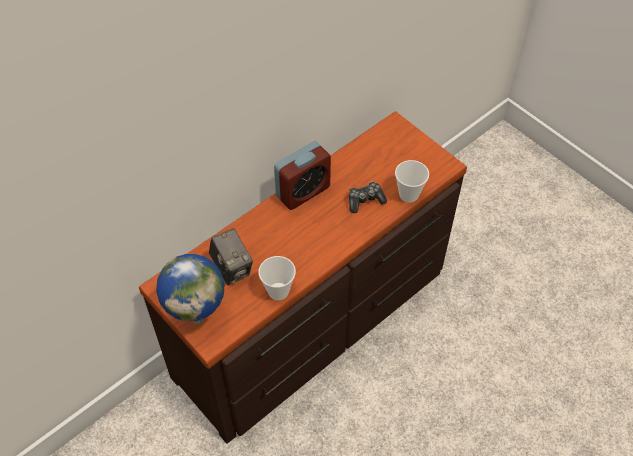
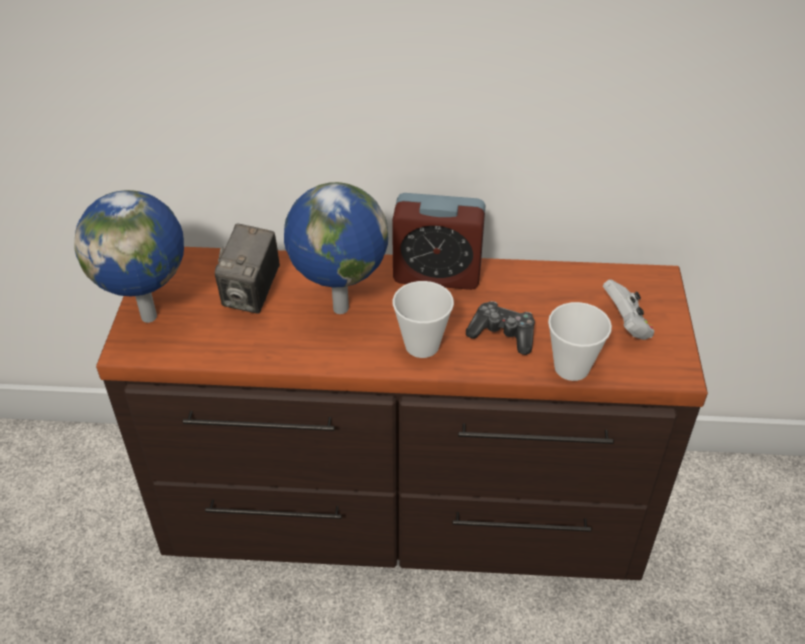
camera: 45 degrees right, 10 degrees down
cup [258,256,296,300] -> cup moved to [393,281,454,358]
none -> globe [284,182,388,314]
none -> white game controller [603,279,654,340]

